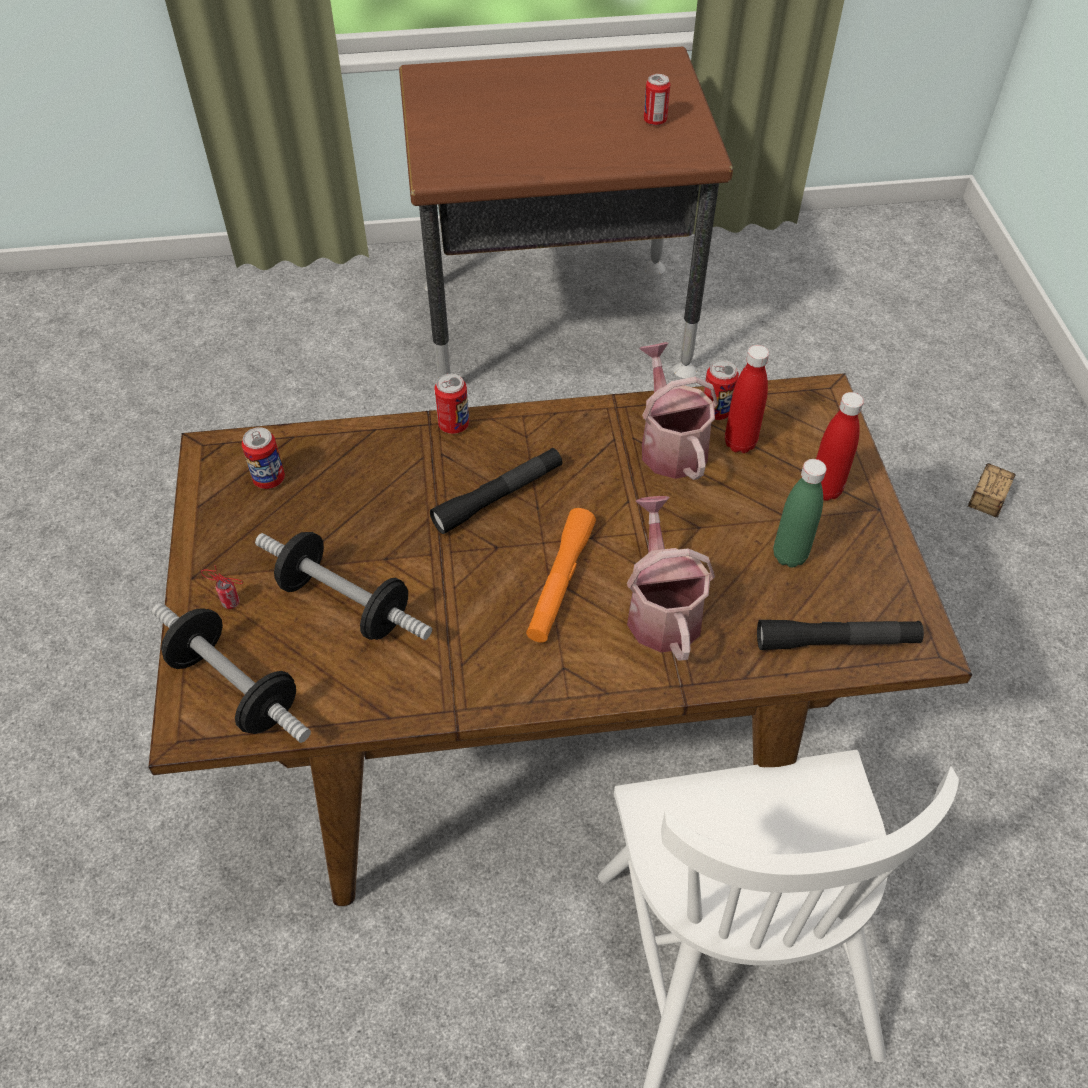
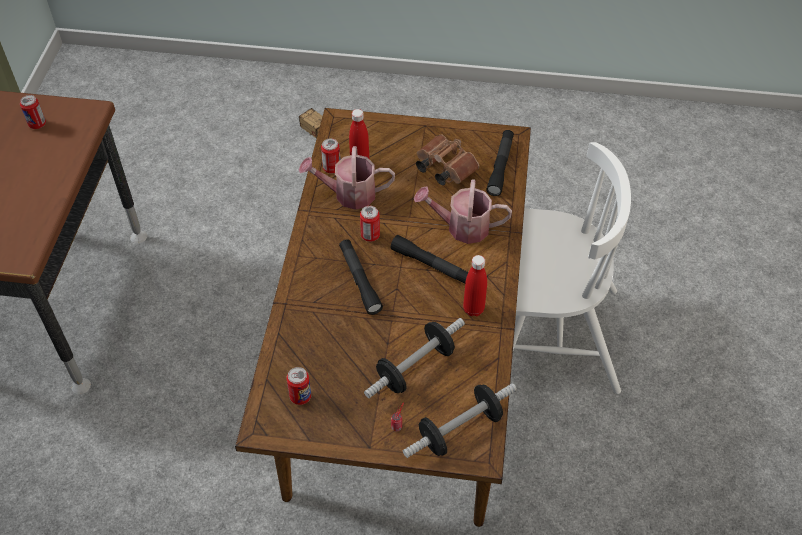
camera: 75 degrees left, 0 degrees up
can [434,374,469,434] -> can moved to [360,206,380,242]
orange flashlight [526,508,596,642] -> black flashlight [390,235,468,283]
green bottle [773,459,826,568] -> brown binoculars [416,134,479,185]
red bottle [816,392,864,501] -> red bottle moved to [463,255,487,316]

